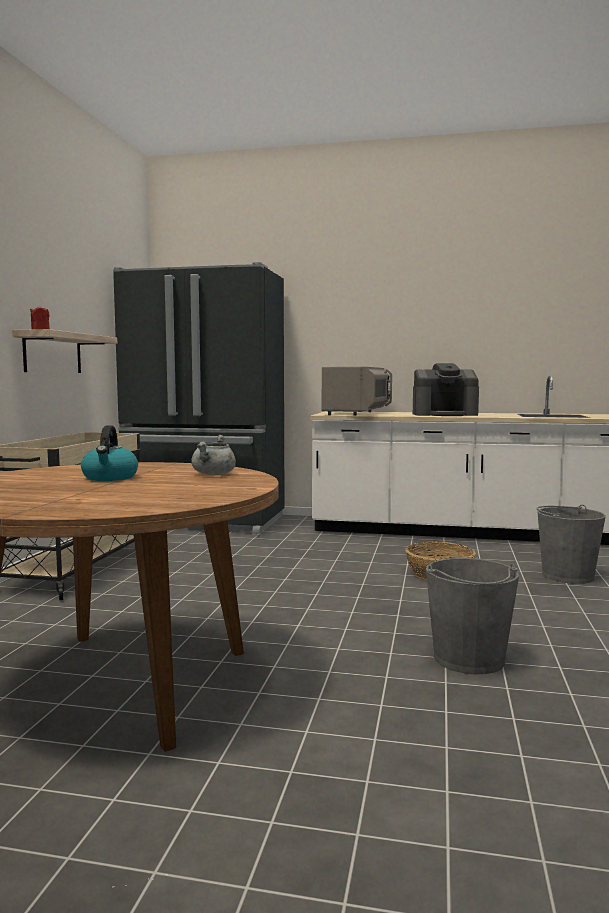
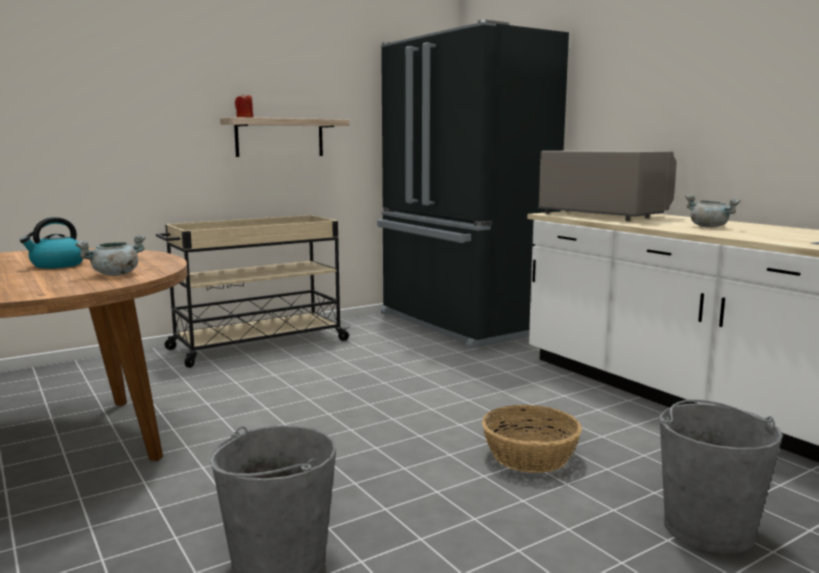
camera: 45 degrees right, 5 degrees up
grey microwave [322,366,392,416] -> grey microwave turned 105 degrees counterclockwise [538,150,677,221]
coffee machine [413,363,479,416] -> grey cooking pot [685,194,741,228]

